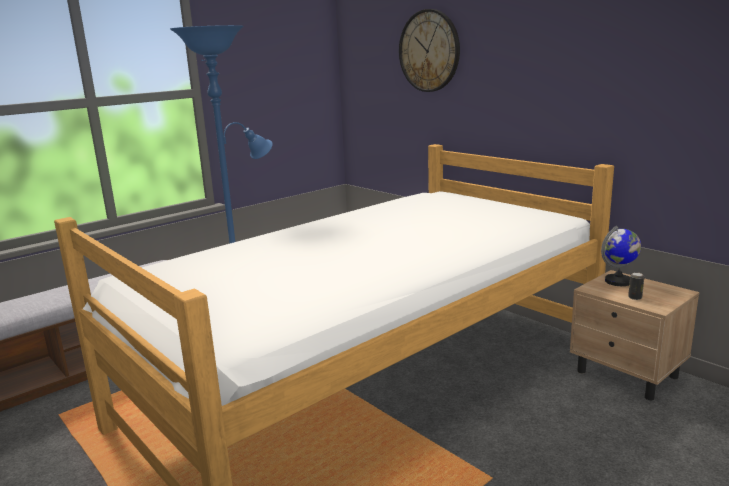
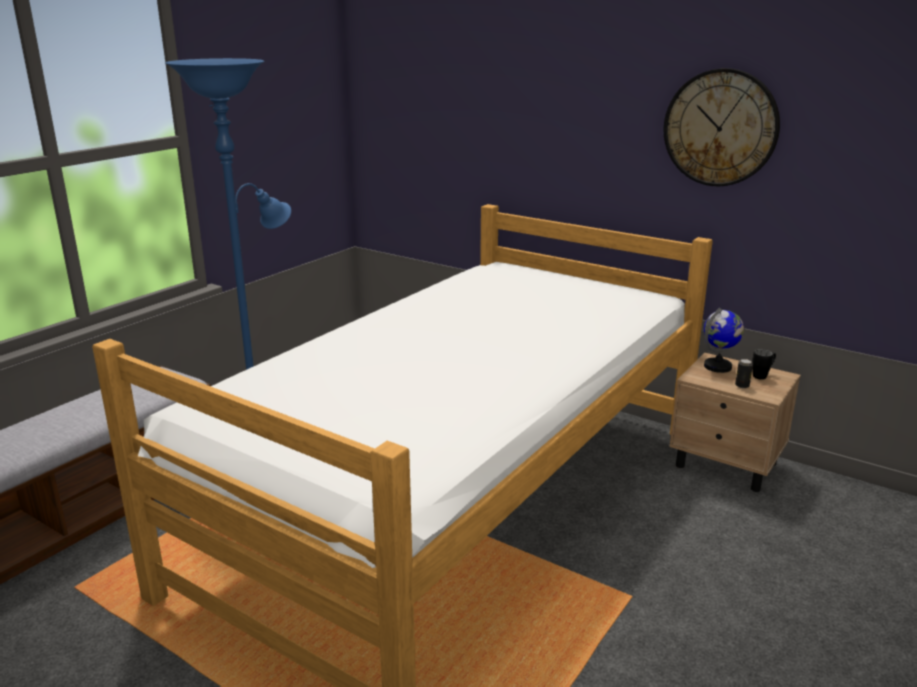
camera: 15 degrees left, 5 degrees up
wall clock [399,9,460,92] -> wall clock moved to [664,68,780,186]
none -> black mug [752,349,776,380]

